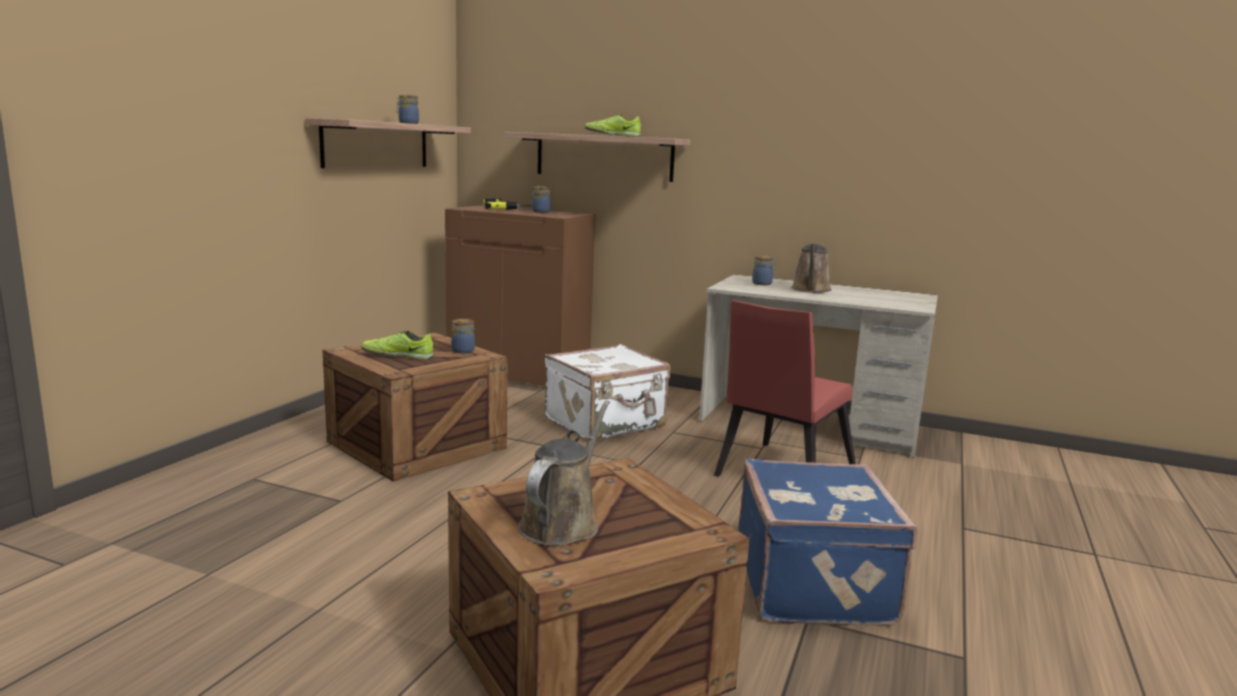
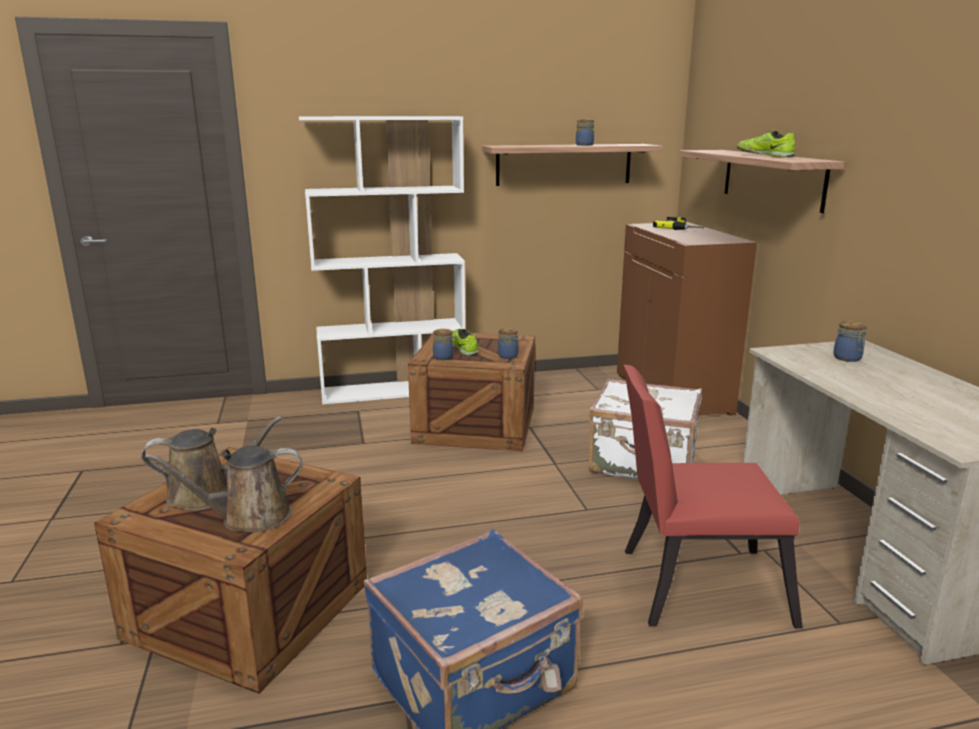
camera: 55 degrees right, 5 degrees up
jar [531,186,550,213] -> jar moved to [433,329,454,360]
brown watering can [791,244,832,293] -> brown watering can moved to [145,446,302,533]
none -> white bookcase [299,116,466,404]

